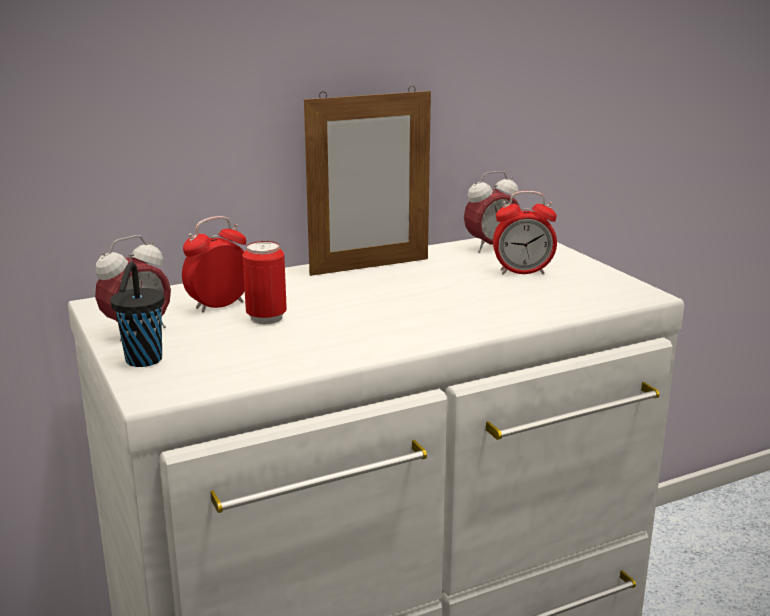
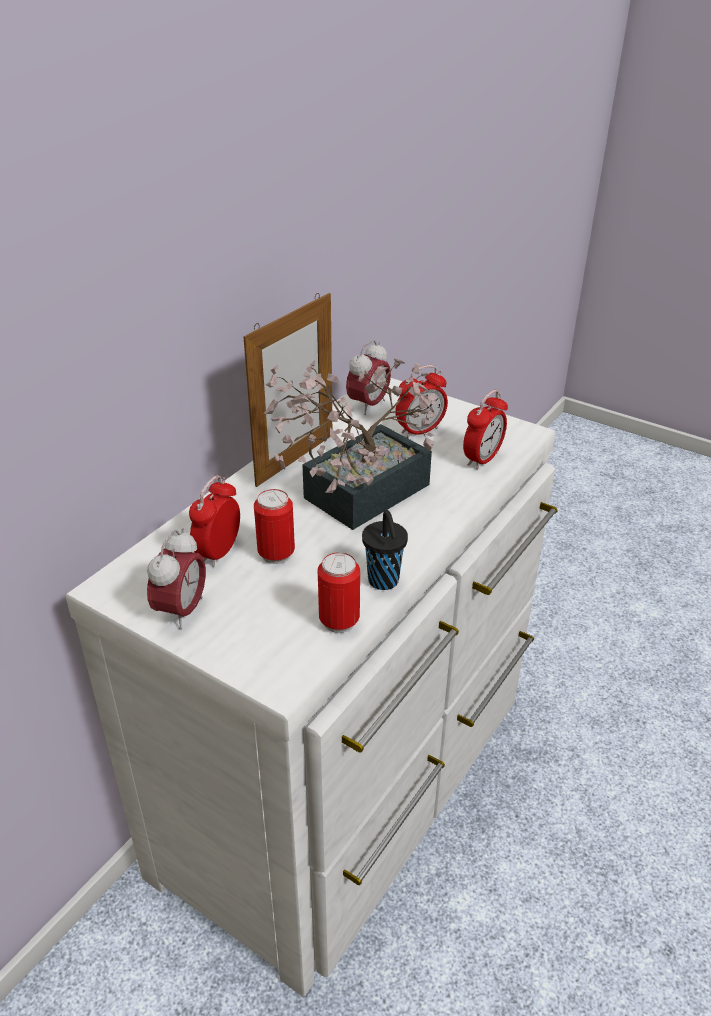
camera: 30 degrees left, 15 degrees up
black cup [110,262,165,367] -> black cup moved to [362,510,408,590]
none -> potted plant [264,359,437,530]
none -> can [318,552,360,633]
none -> alarm clock [463,390,508,470]

